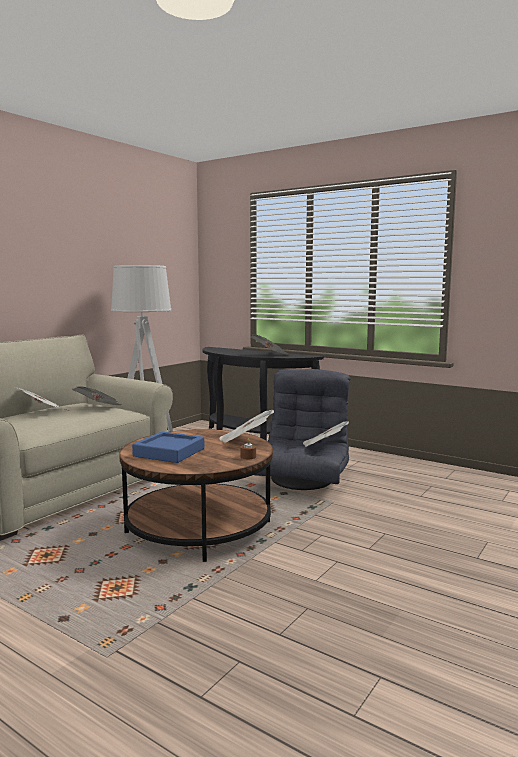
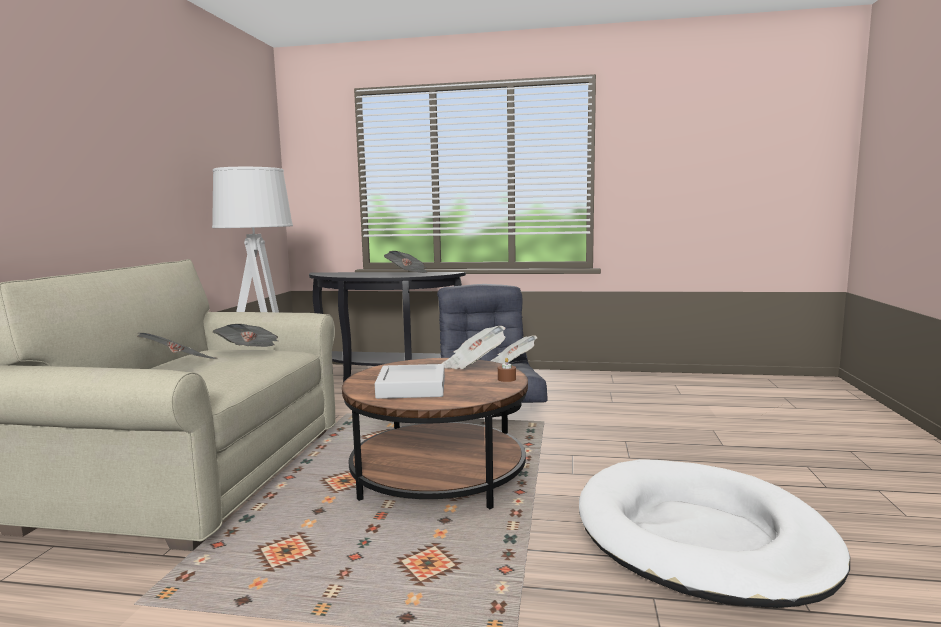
camera: 25 degrees left, 0 degrees up
blue tray [132,431,204,463] -> grey tray [375,364,445,399]
none -> white dog bed [579,459,850,608]

